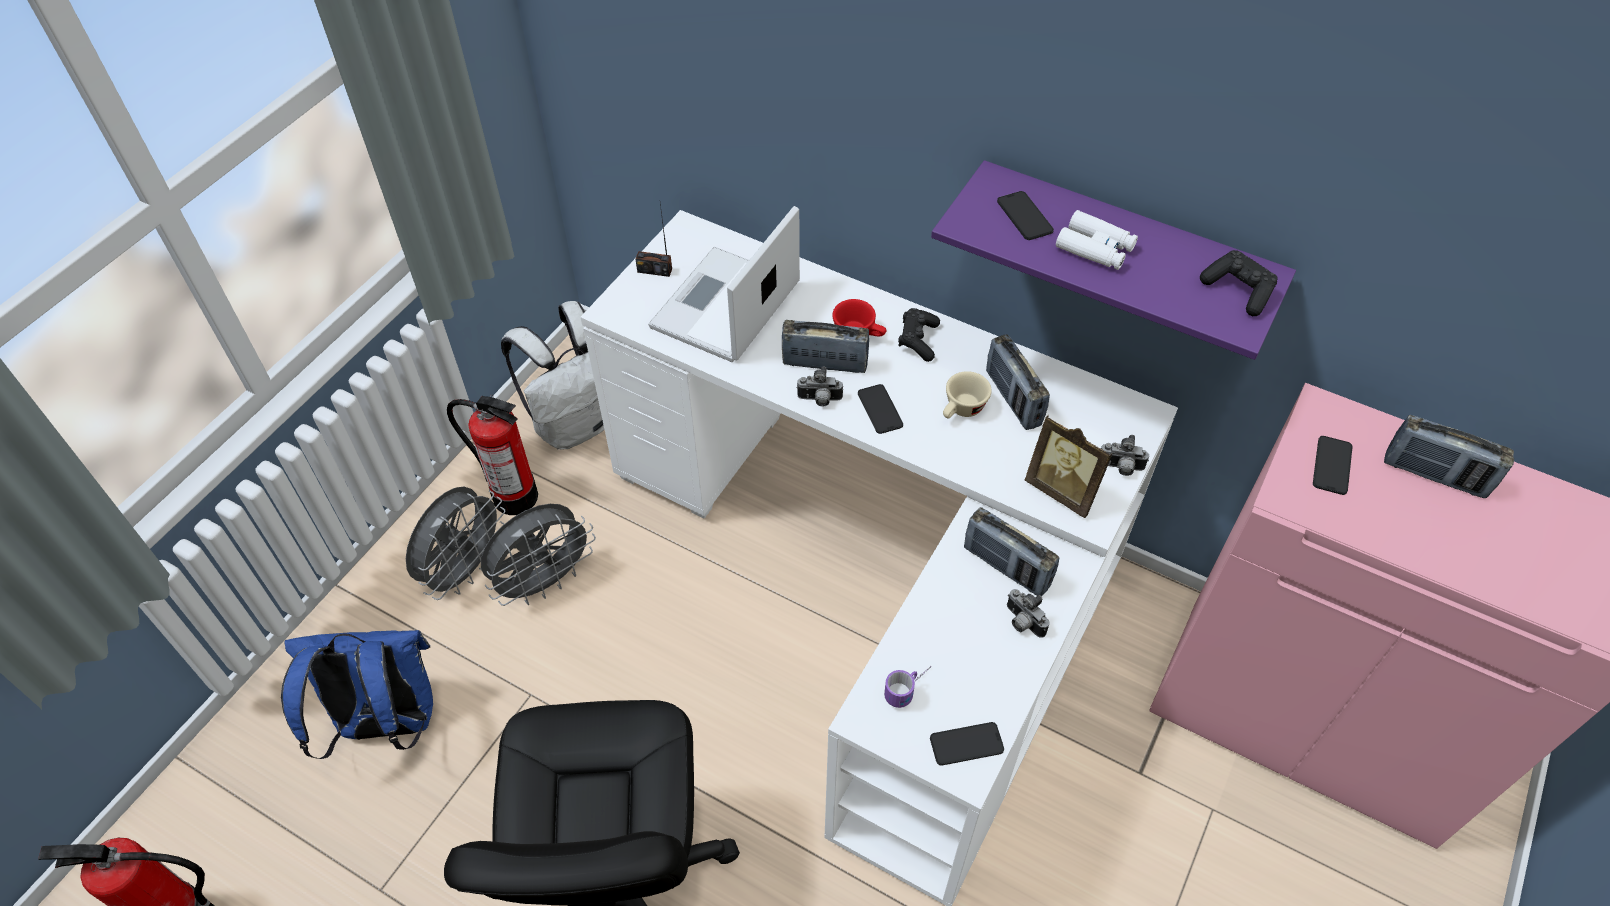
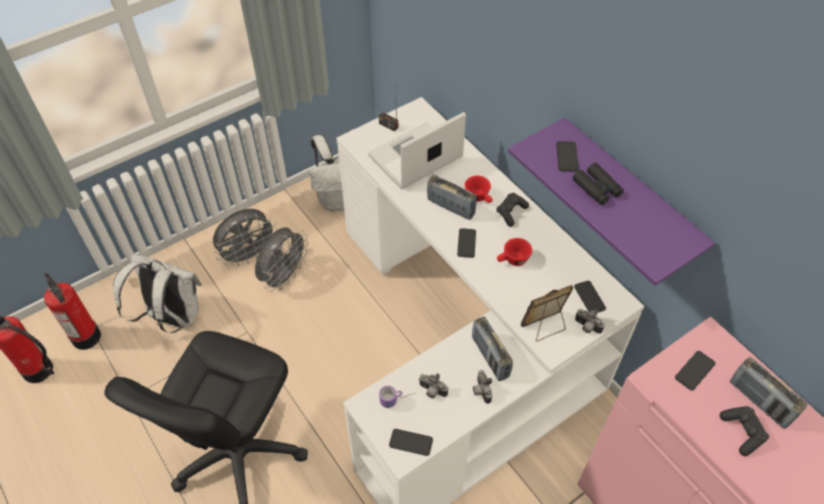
camera: 25 degrees right, 0 degrees up
blue backpack [281,630,433,759] -> white backpack [113,254,202,333]
fire extinguisher [447,396,538,515] -> fire extinguisher moved to [44,273,101,350]
grey fan [481,504,596,606] -> grey fan turned 45 degrees counterclockwise [255,228,309,292]
camera [797,366,843,407] -> camera moved to [419,373,448,398]
beige cup [943,371,992,418] -> red cup [497,238,532,266]
radio [986,334,1050,430] -> none
picture frame [1025,415,1113,518] -> picture frame turned 90 degrees clockwise [521,285,573,341]
white binoculars [1056,210,1138,270] -> black binoculars [573,163,624,205]
black game controller [1200,250,1278,316] -> black game controller moved to [720,406,769,456]
none -> phone [574,281,606,312]

